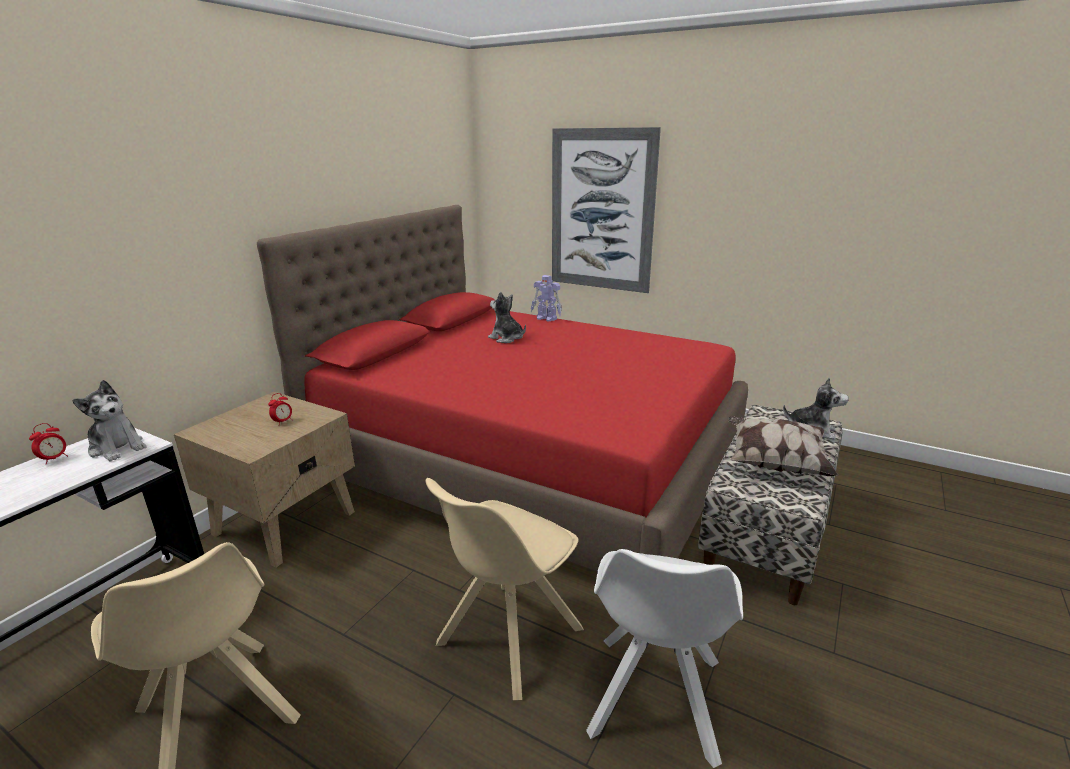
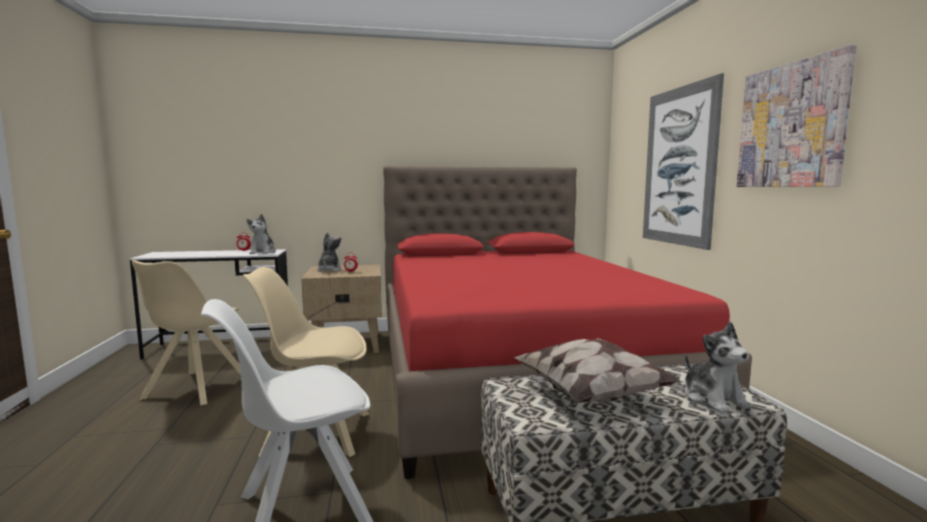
camera: 50 degrees right, 15 degrees down
plush toy [488,292,526,343] -> plush toy moved to [317,233,342,272]
toy robot [531,275,562,321] -> none
none -> picture [737,45,856,187]

